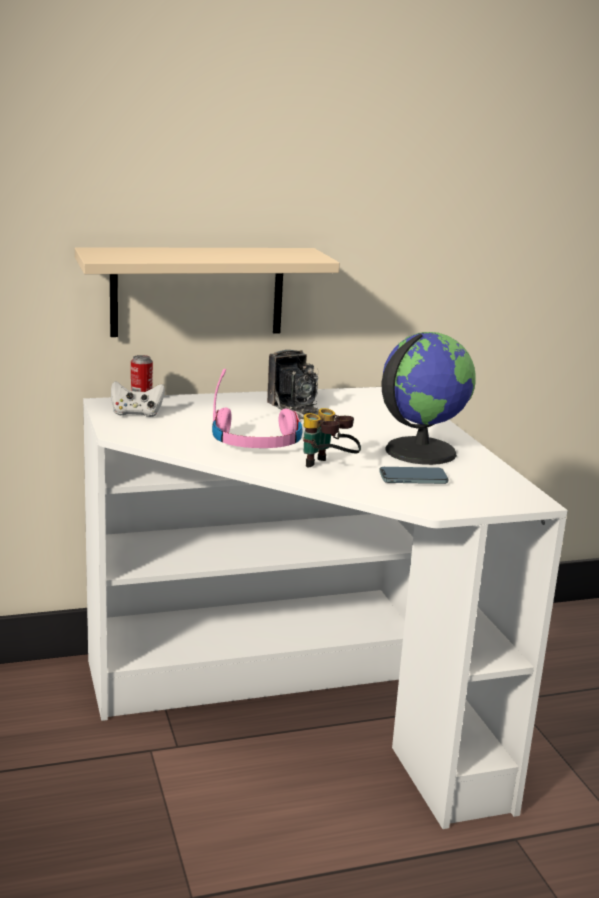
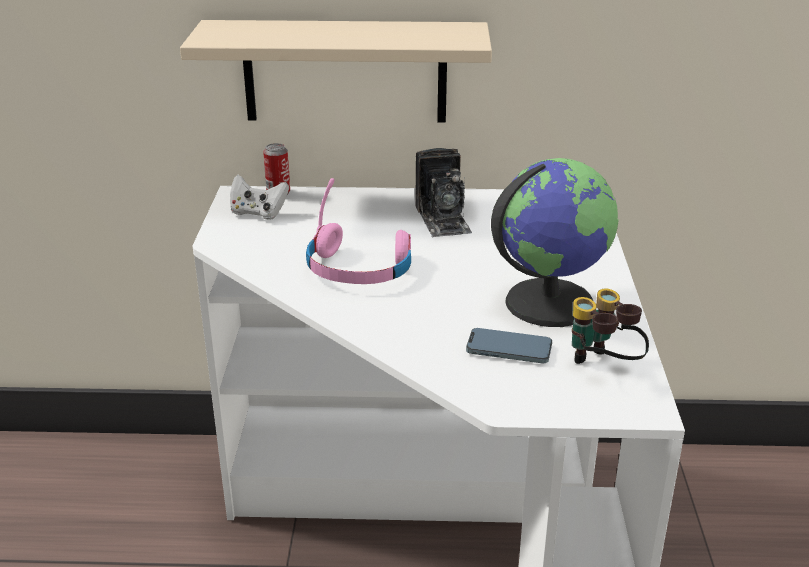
camera: 20 degrees right, 10 degrees up
binoculars [303,408,361,468] -> binoculars moved to [572,288,649,364]

